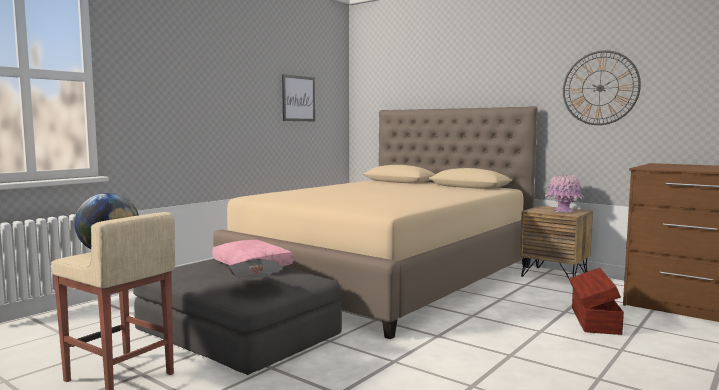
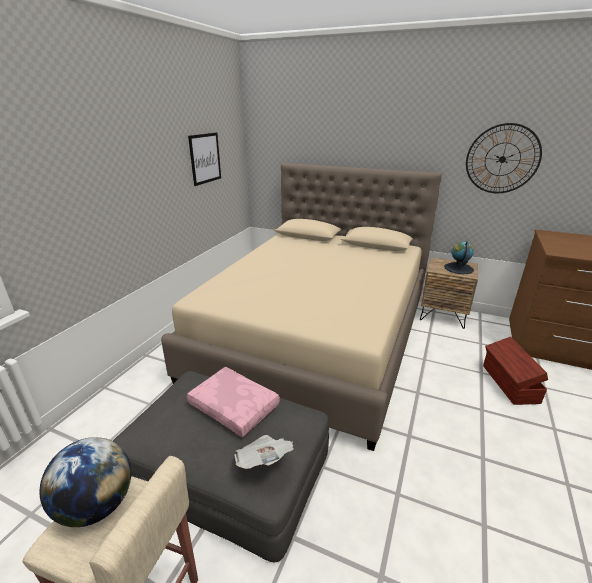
camera: 15 degrees left, 20 degrees up
pink vase [545,175,584,213] -> globe [444,241,474,274]

